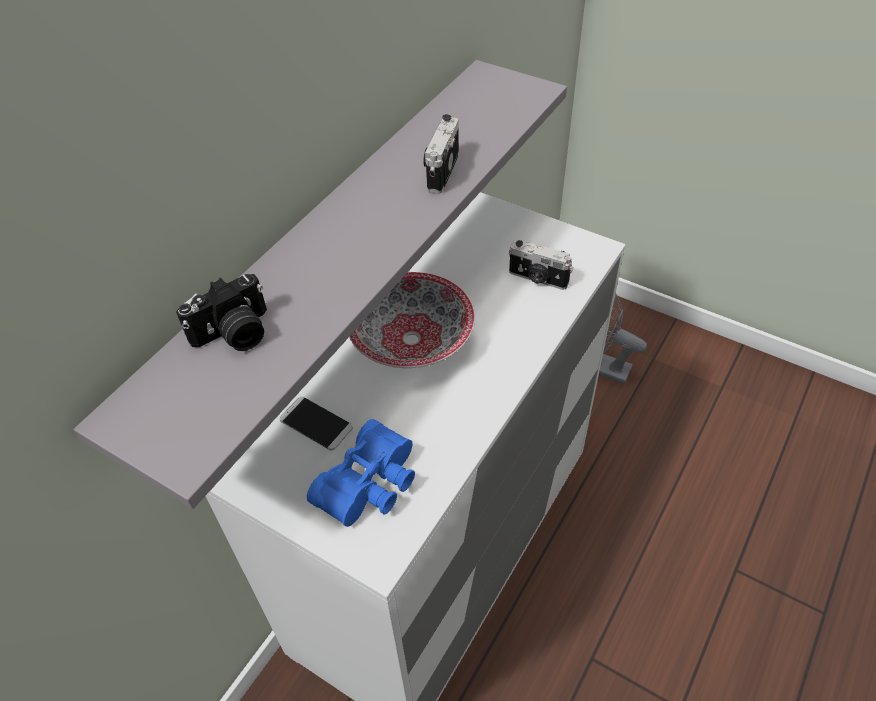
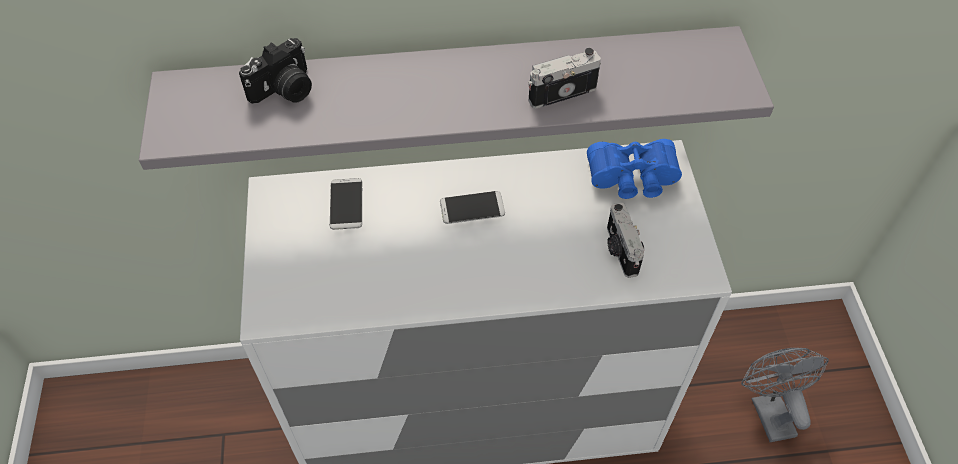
camera: 50 degrees right, 5 degrees up
camera [176,274,267,351] -> camera turned 60 degrees counterclockwise [239,38,312,104]
blue binoculars [307,419,415,527] -> blue binoculars moved to [587,139,682,199]
bowl [349,272,475,368] -> phone [440,191,505,224]

